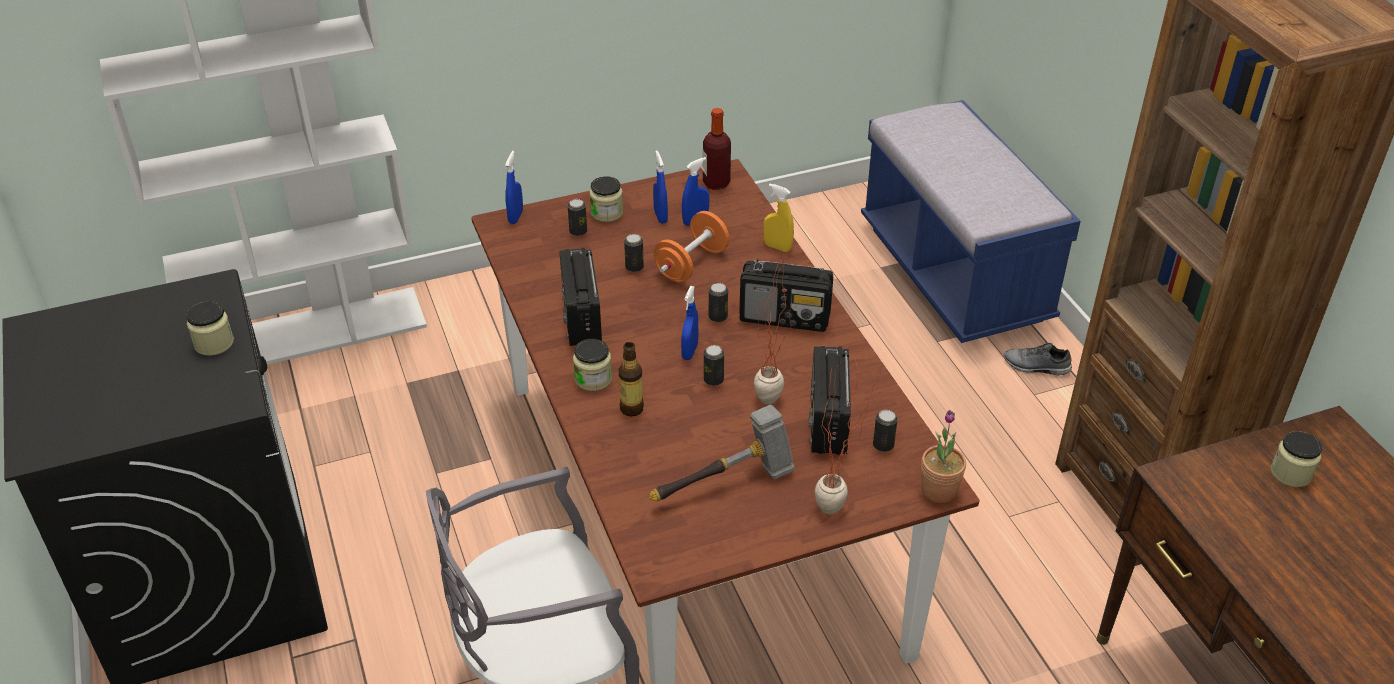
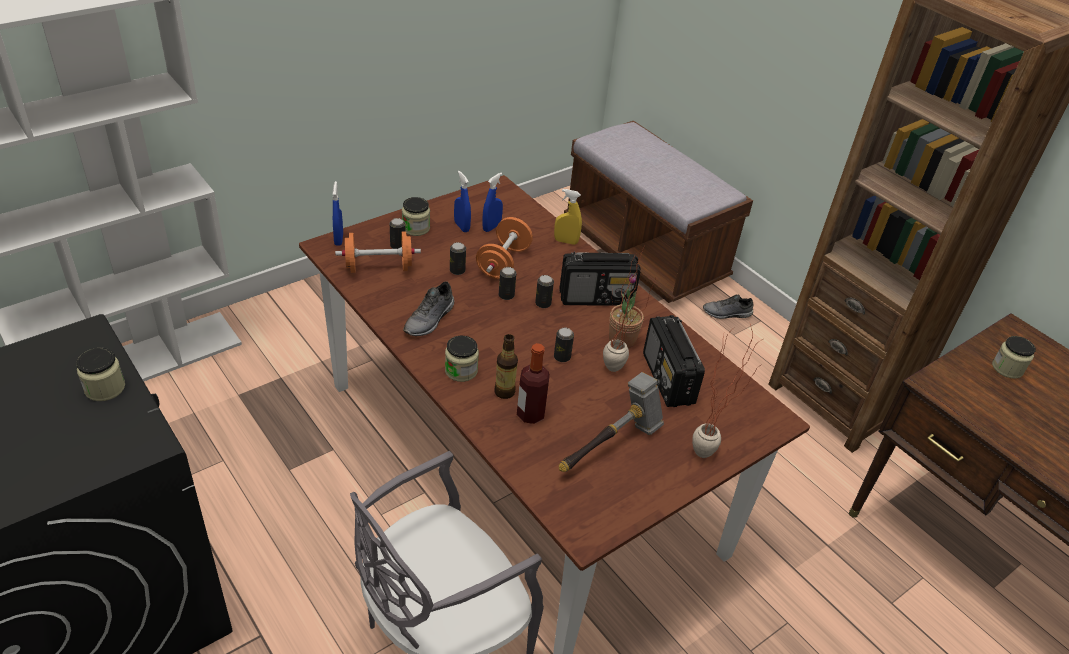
camera: 20 degrees left, 0 degrees up
radio [559,248,602,346] -> grey shoe [403,282,454,336]
blue spray bottle [681,286,698,360] -> none
bottle [703,108,731,190] -> bottle moved to [517,343,550,424]
blue bench [861,100,1081,343] -> brown bench [564,121,753,303]
can [873,410,898,452] -> can moved to [499,267,516,300]
potted plant [921,410,966,503] -> potted plant moved to [609,273,644,348]
none -> orange dumbbell [335,231,421,273]

